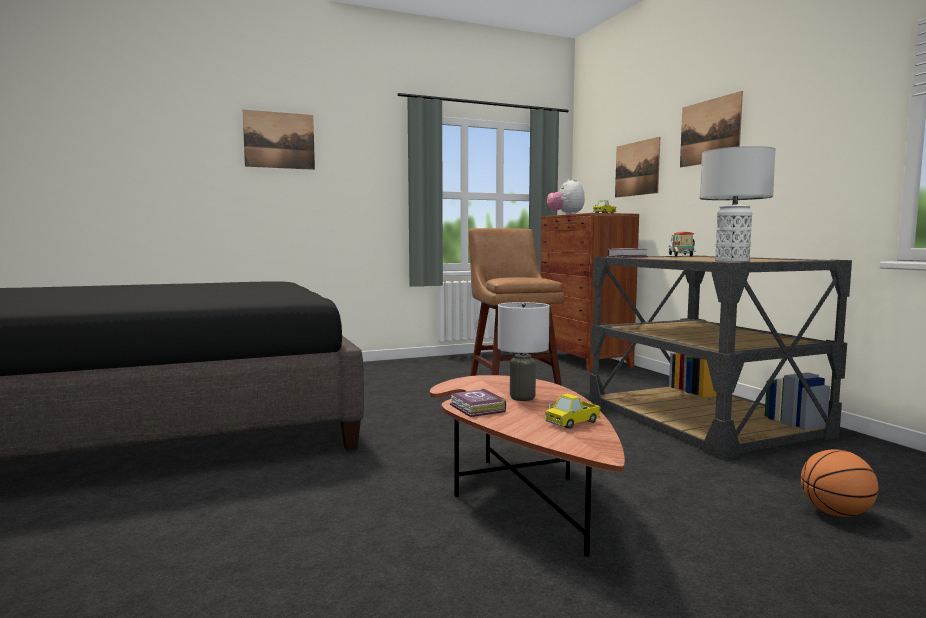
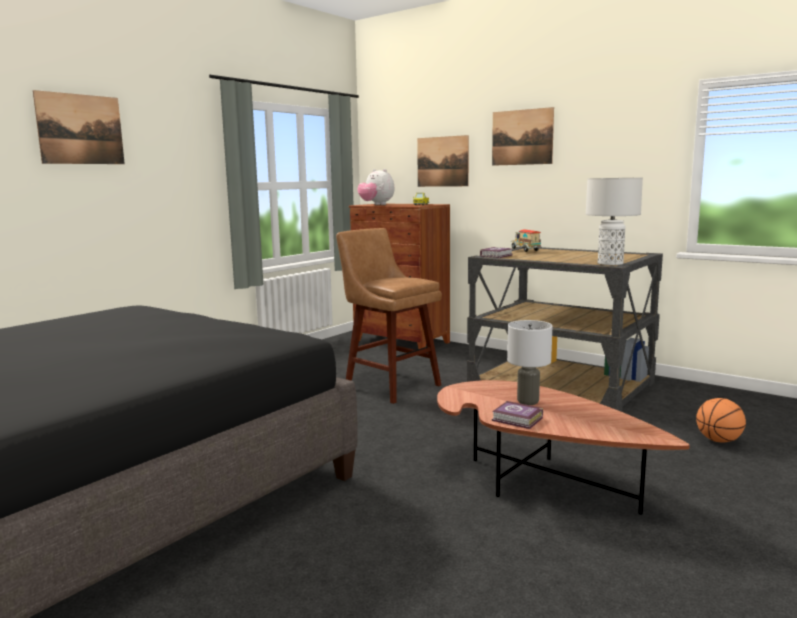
camera: 30 degrees left, 5 degrees up
toy truck [545,394,601,429] -> none

